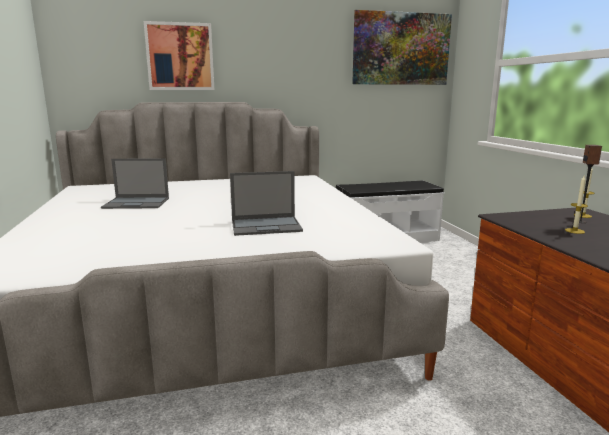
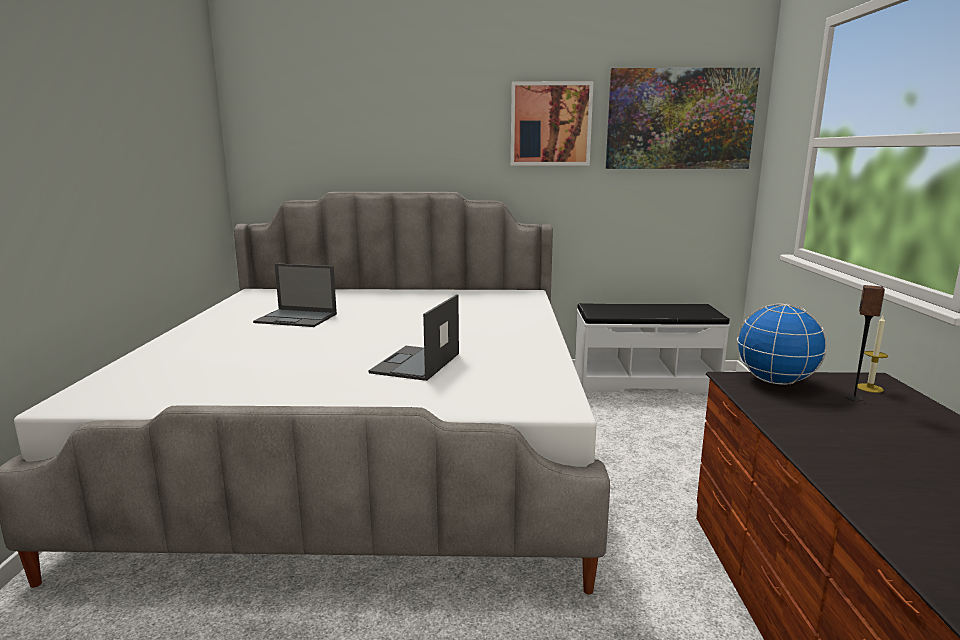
camera: 15 degrees right, 0 degrees up
picture [144,21,214,90] -> picture moved to [511,81,594,166]
laptop [230,171,303,236] -> laptop turned 105 degrees clockwise [368,294,459,381]
candle [565,176,588,234] -> none
none -> globe [737,303,827,385]

